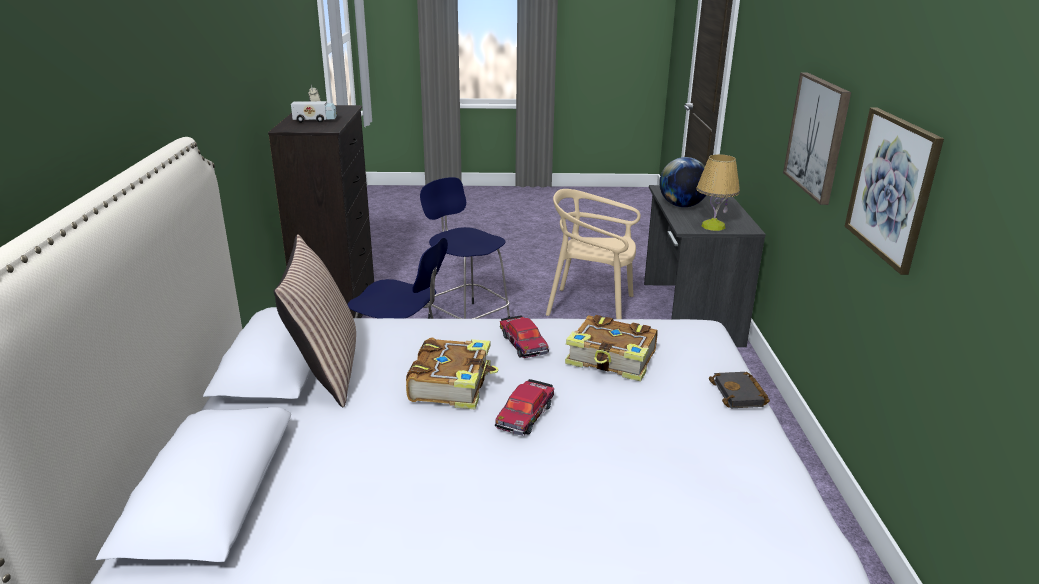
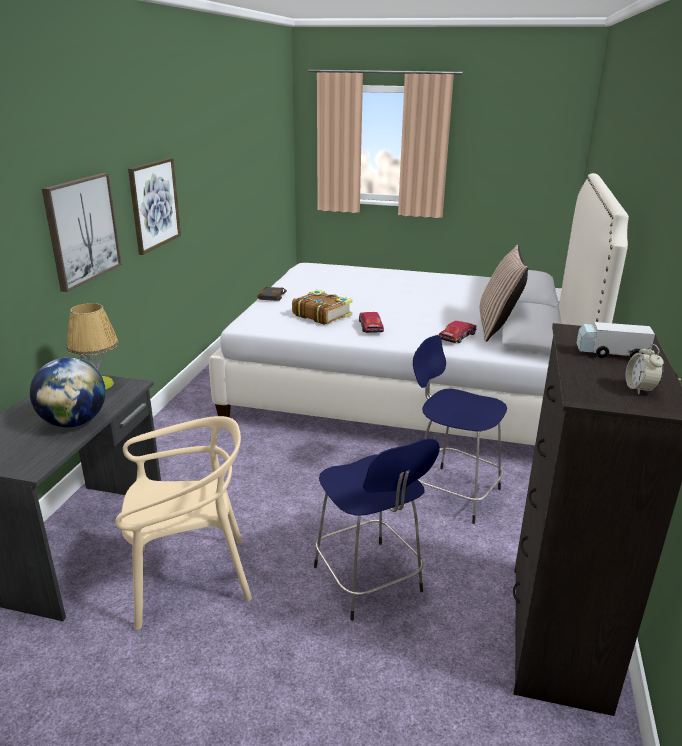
camera: 165 degrees left, 0 degrees up
book [406,337,499,409] -> none
toy car [495,379,554,436] -> toy car moved to [439,321,477,343]
beige chair [546,189,641,319] -> beige chair turned 45 degrees counterclockwise [115,416,252,630]

